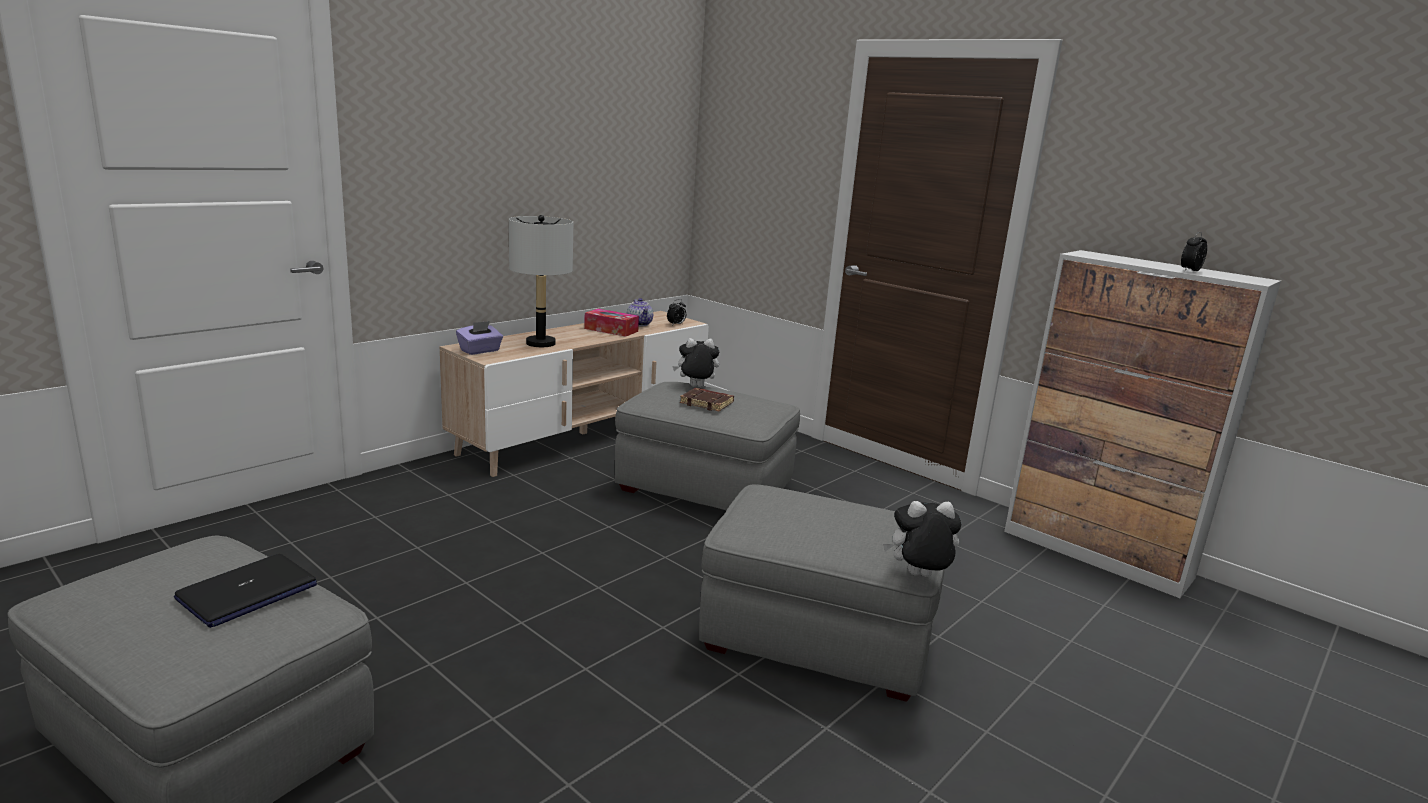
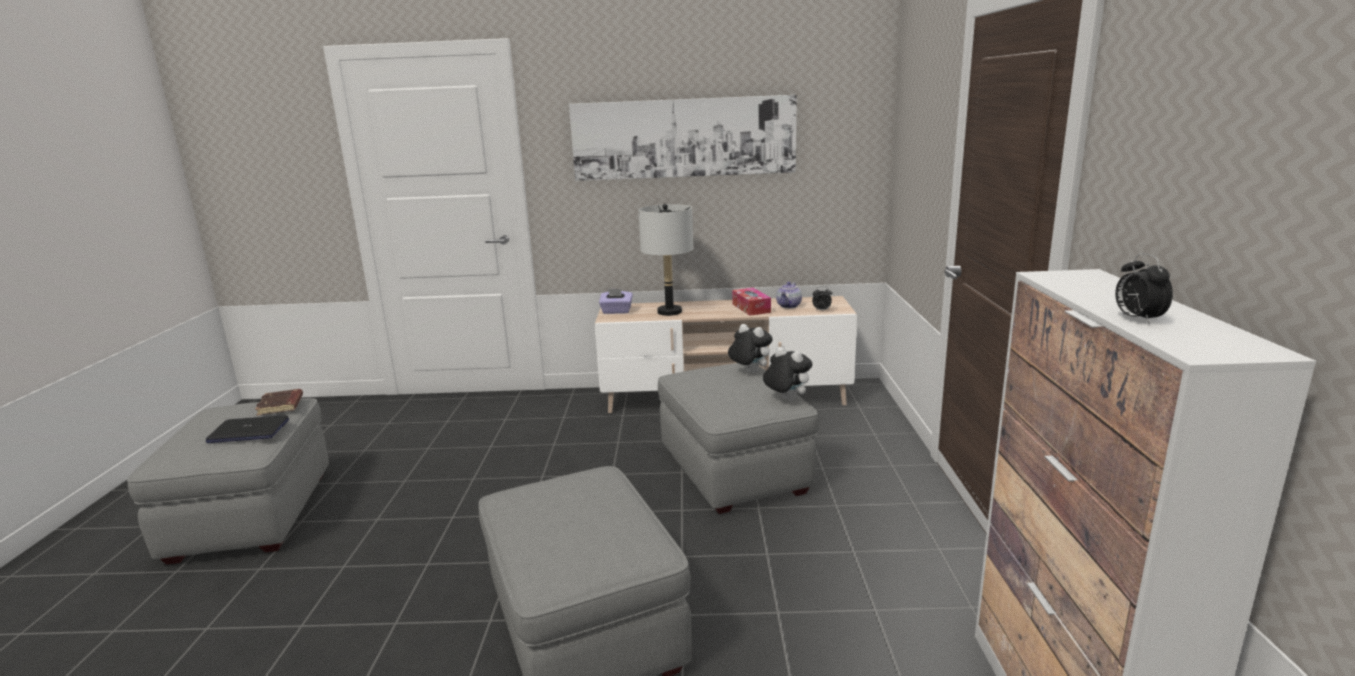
camera: 50 degrees right, 0 degrees up
brown book [680,388,734,411] -> brown book moved to [255,389,303,416]
plush toy [883,501,961,577] -> plush toy moved to [763,347,812,401]
alarm clock [1181,232,1207,271] -> alarm clock turned 105 degrees counterclockwise [1115,253,1173,325]
none -> picture [569,95,797,181]

